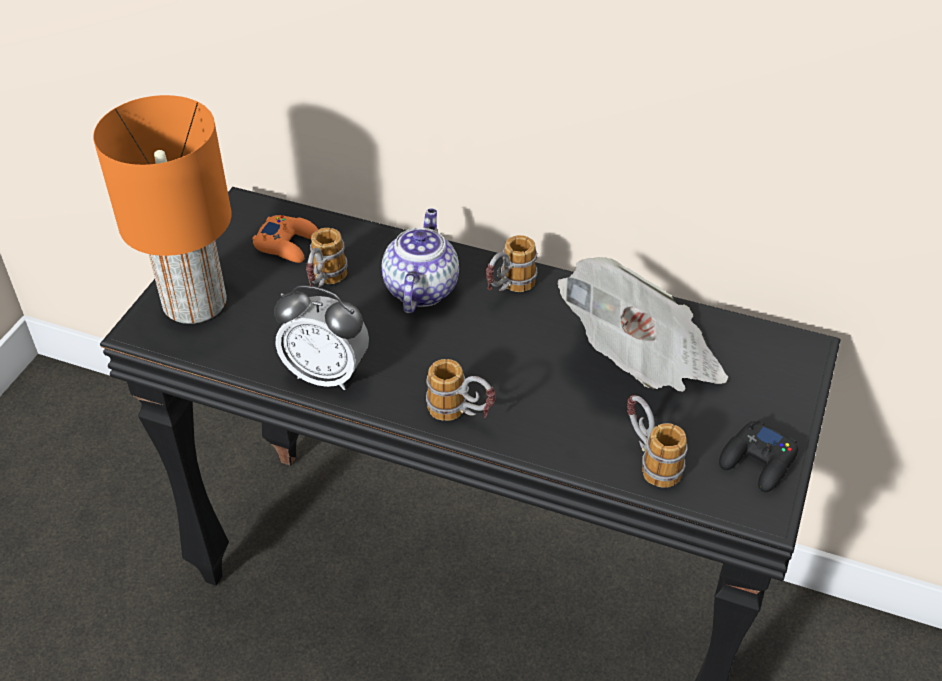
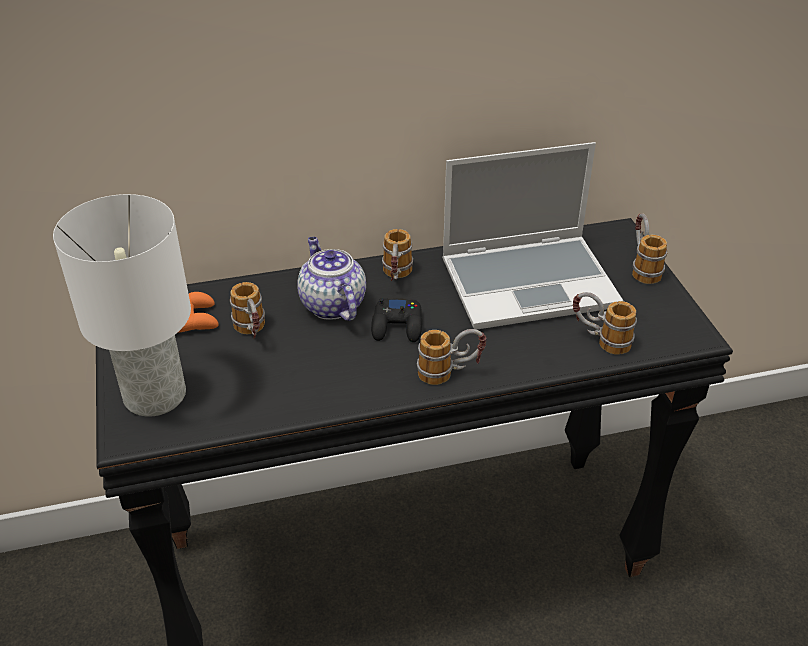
camera: 35 degrees left, 5 degrees down
orange table lamp [93,95,232,324] -> white table lamp [53,194,191,417]
alarm clock [274,285,369,390] -> none
newspaper [558,257,728,392] -> laptop [442,142,623,329]
black game controller [719,420,798,492] -> black game controller moved to [371,298,422,342]
none -> mug [632,213,667,284]

